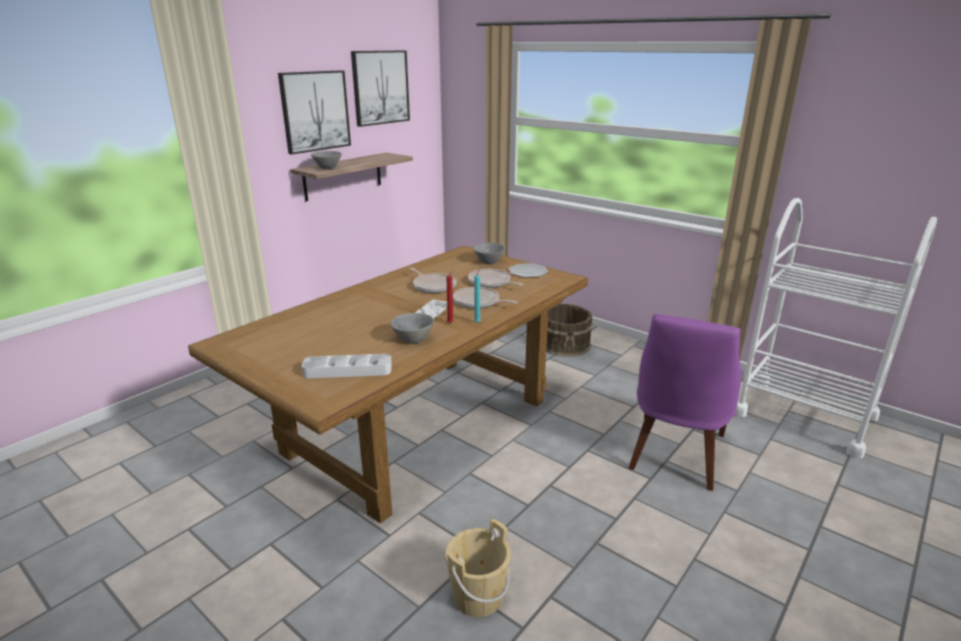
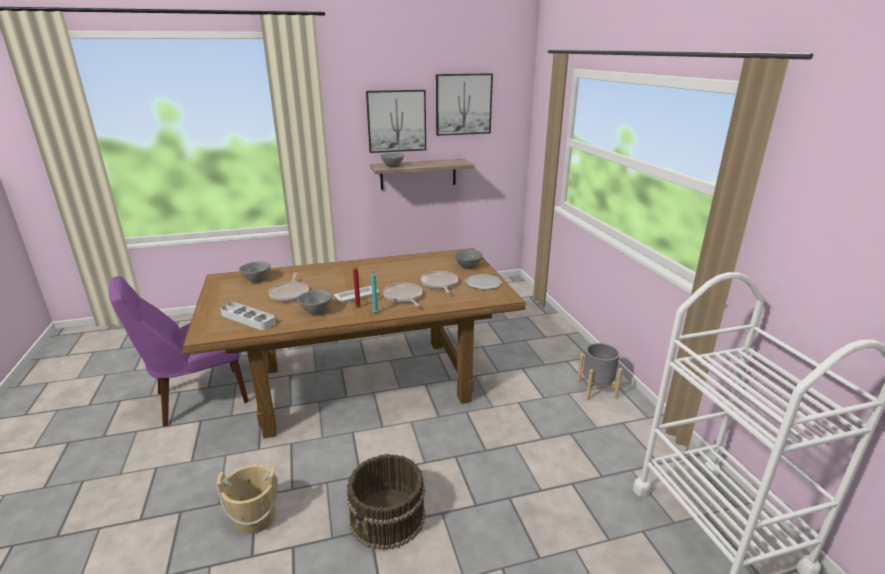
camera: 35 degrees right, 0 degrees up
frying pan [410,268,457,293] -> frying pan moved to [268,273,309,302]
brown bucket [546,304,593,357] -> brown bucket moved to [347,454,426,551]
purple chair [629,314,742,491] -> purple chair moved to [109,276,249,427]
none -> grey bowl [239,262,271,283]
none -> grey planter [577,343,623,400]

